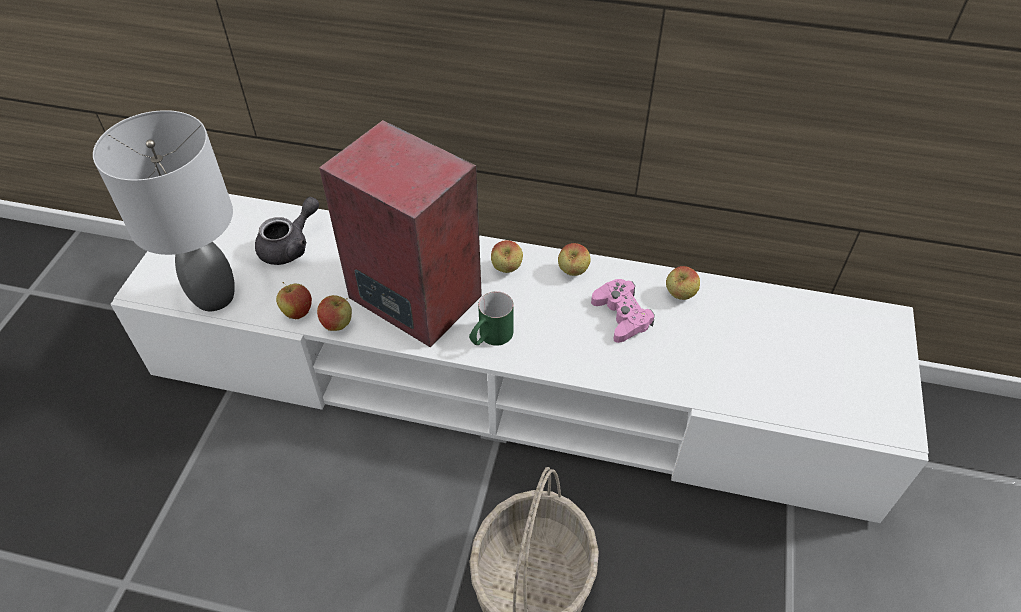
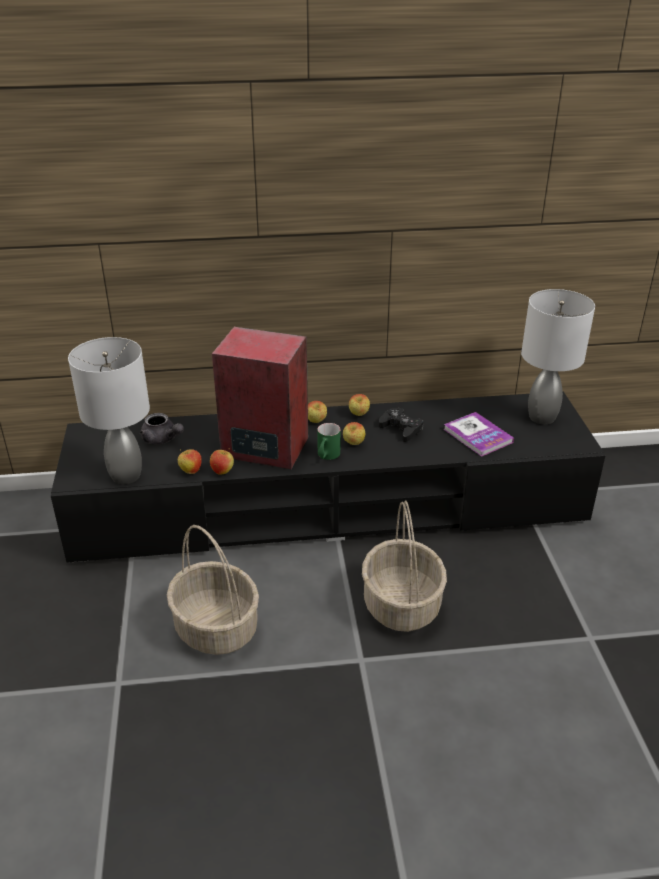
camera: 20 degrees left, 15 degrees down
white tv stand [110,194,929,523] -> black tv stand [51,392,605,562]
grey teapot [255,197,319,265] -> grey teapot turned 105 degrees clockwise [140,413,184,444]
pink game controller [591,279,655,343] -> black game controller [379,408,423,442]
apple [666,266,700,300] -> apple moved to [343,422,365,445]
none -> basket [167,525,259,655]
none -> book [444,412,514,457]
none -> grey table lamp [521,289,595,425]

